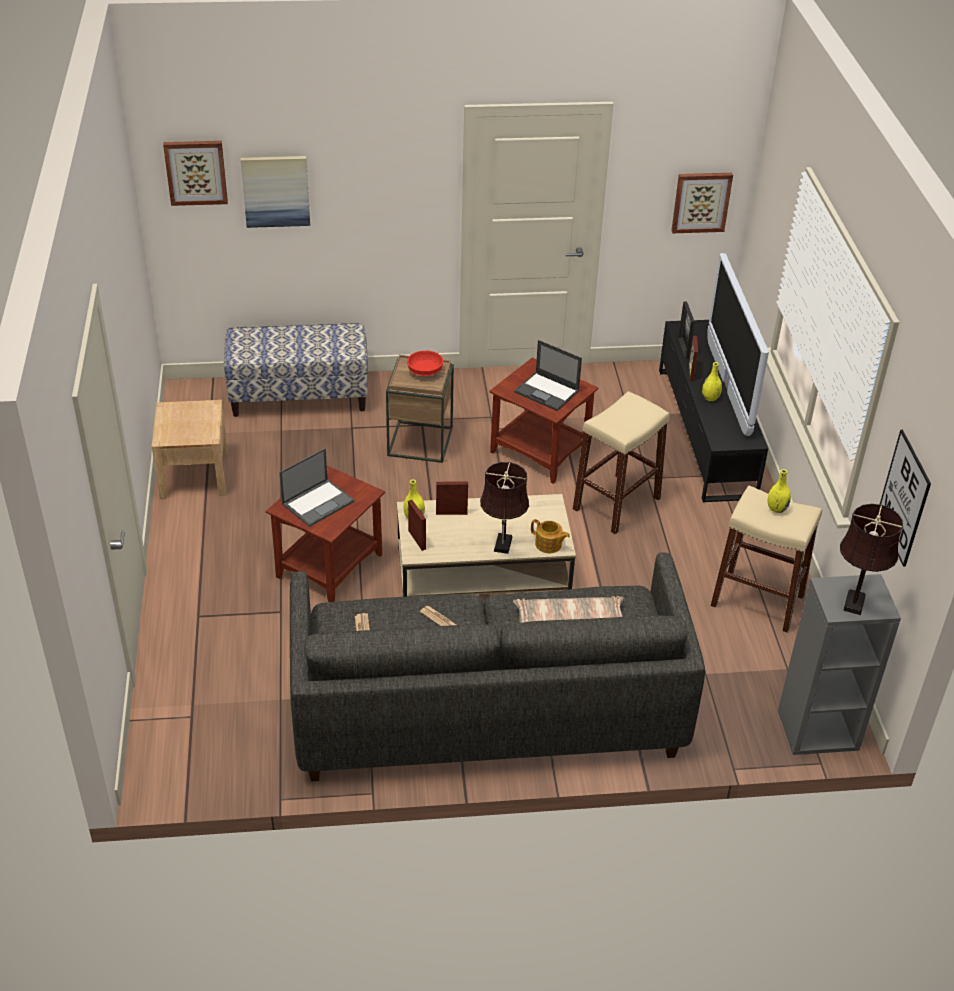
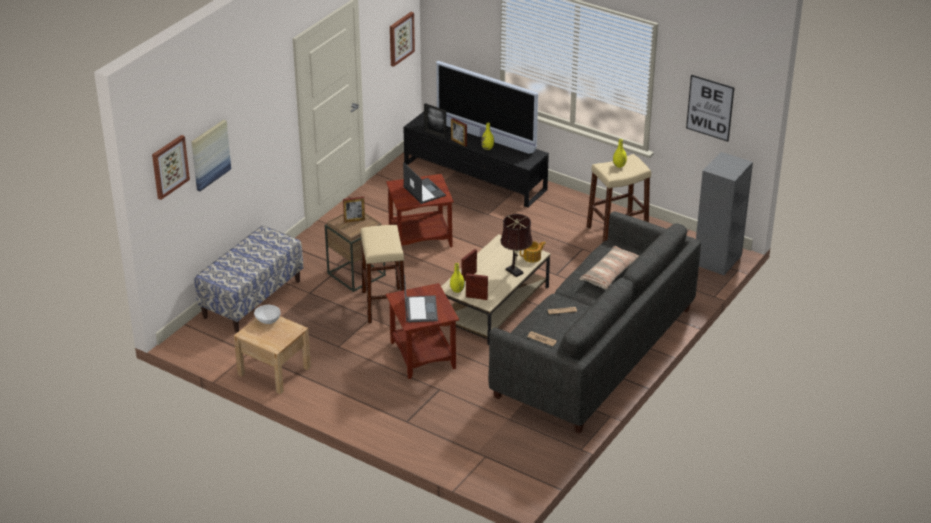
camera: 50 degrees left, 5 degrees down
red bowl [407,351,443,376] -> picture frame [343,197,365,223]
laptop [514,340,582,411] -> laptop turned 105 degrees counterclockwise [403,162,446,204]
beige stool [573,391,669,534] -> beige stool moved to [360,225,405,324]
brown table lamp [840,504,903,615] -> none
none -> white bowl [254,305,281,324]

